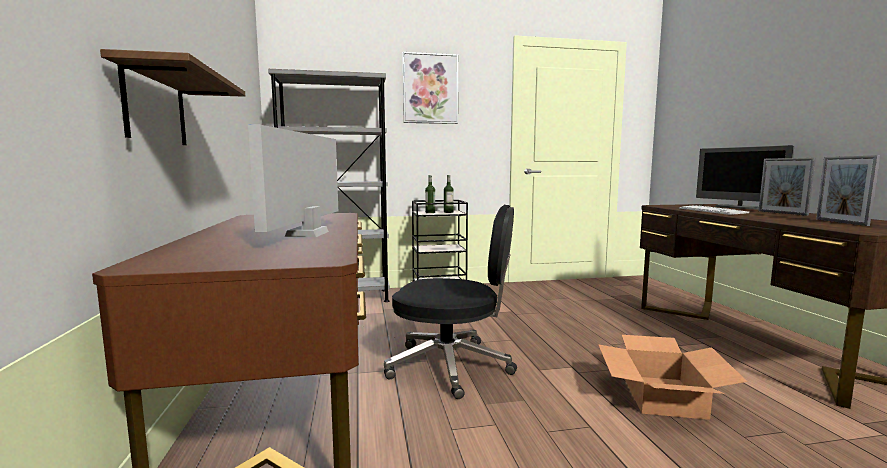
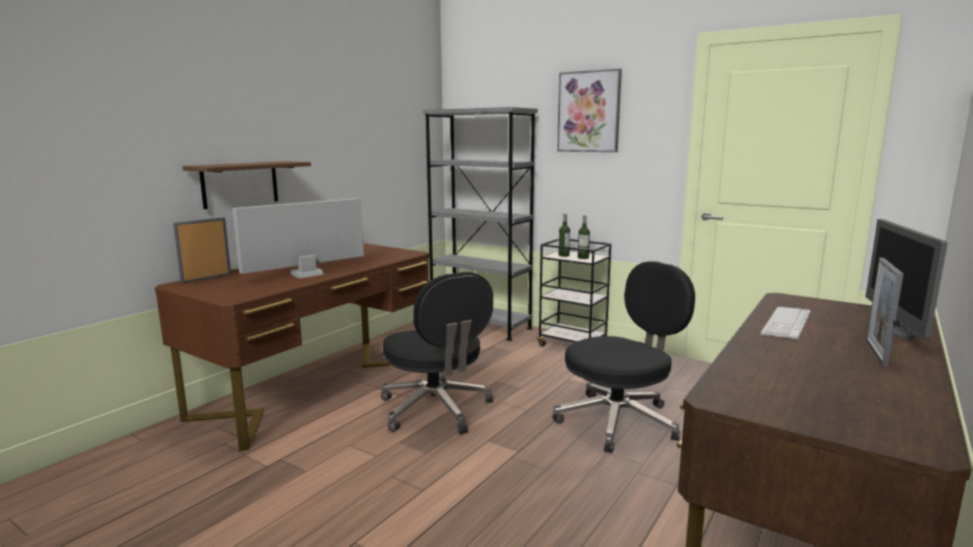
camera: 45 degrees right, 5 degrees up
cardboard box [598,335,748,420] -> none
picture frame [816,155,880,226] -> picture frame moved to [173,217,231,283]
none -> black office chair [553,261,695,453]

